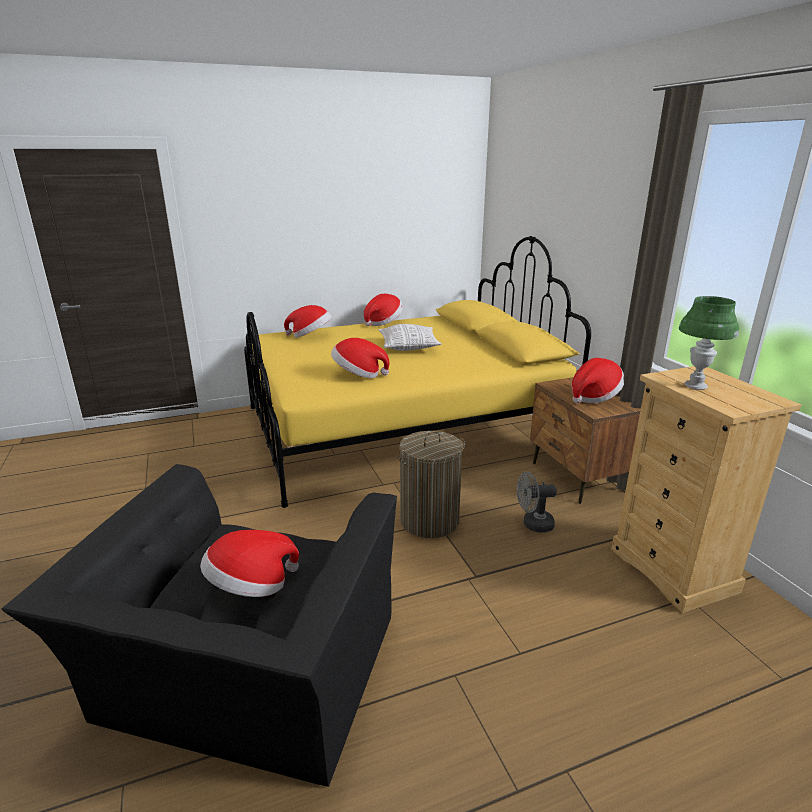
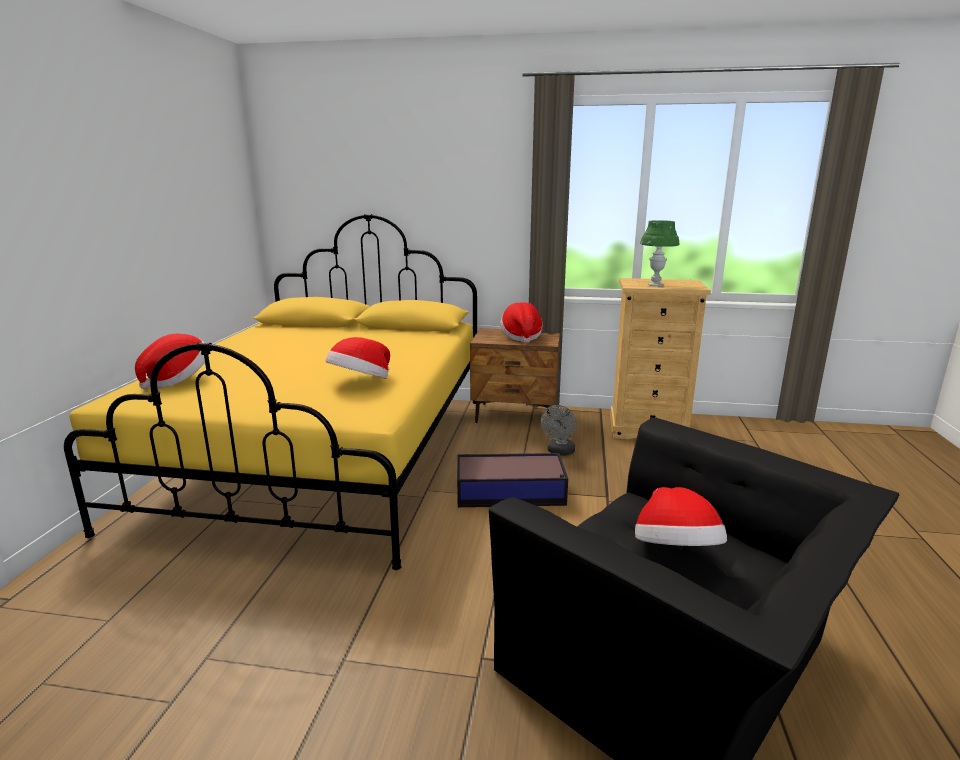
camera: 60 degrees left, 5 degrees down
hat [364,294,403,326] -> none
pillow [379,324,442,351] -> none
laundry basket [396,431,465,538] -> storage box [457,453,568,507]

